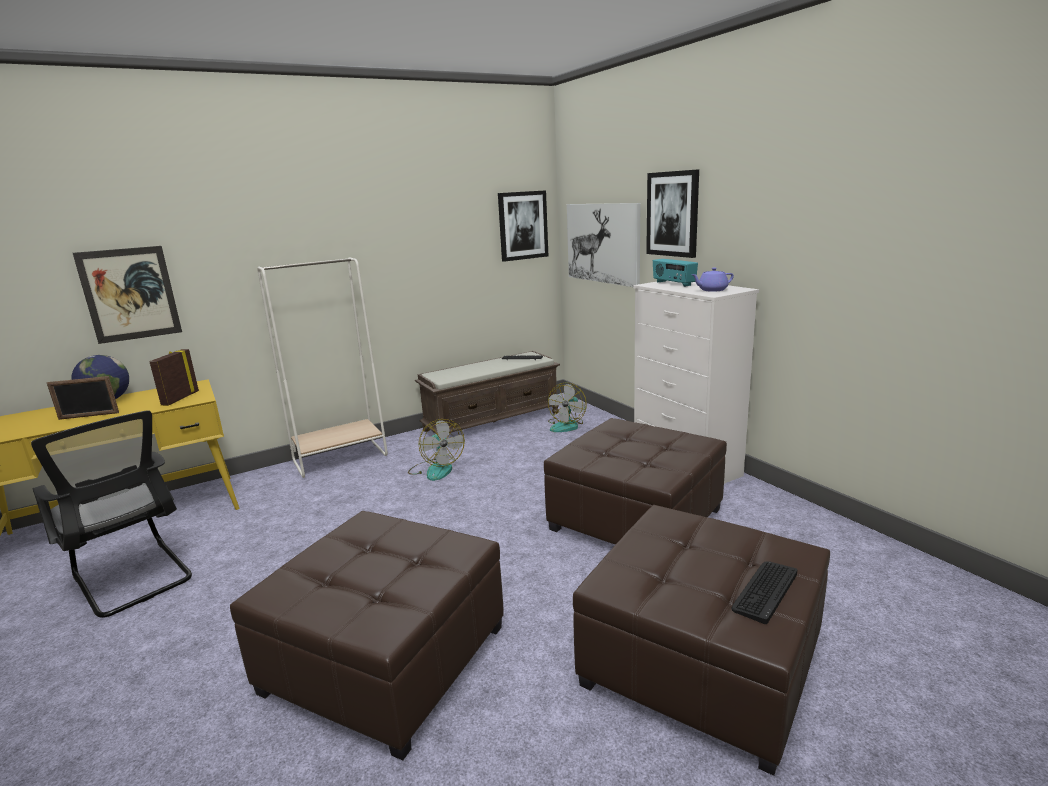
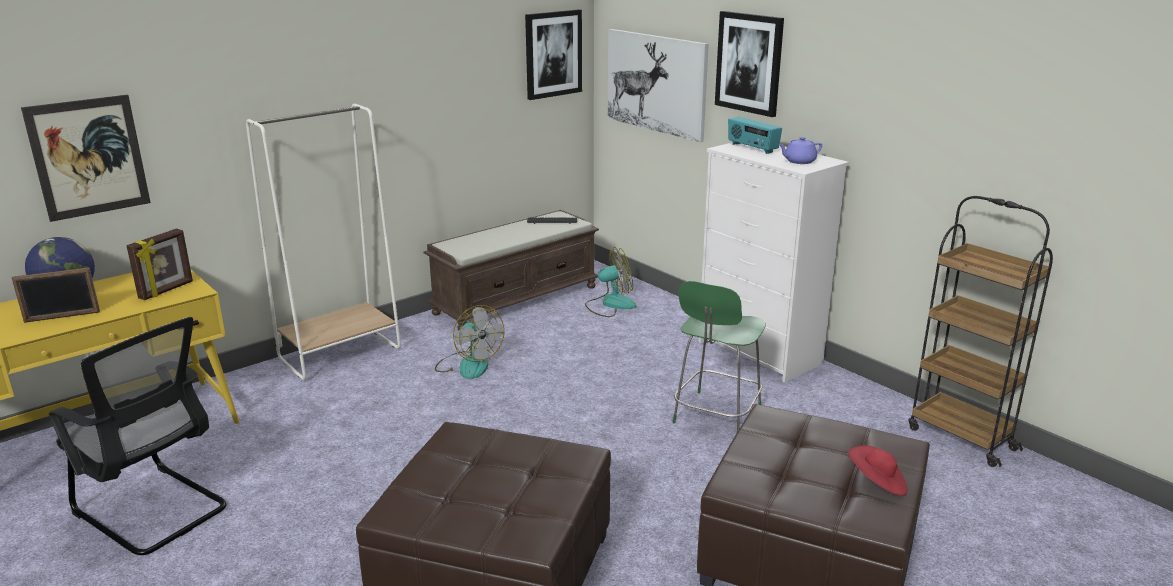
camera: 10 degrees left, 5 degrees up
picture frame [149,349,199,406] -> picture frame turned 150 degrees counterclockwise [126,229,193,300]
brown ottoman [544,418,727,545] -> green chair [673,281,766,432]
fan [548,382,587,432] -> fan turned 120 degrees counterclockwise [585,247,637,317]
keyboard [731,561,797,624] -> red hat [848,446,908,496]
none -> brown cart [909,196,1053,467]

